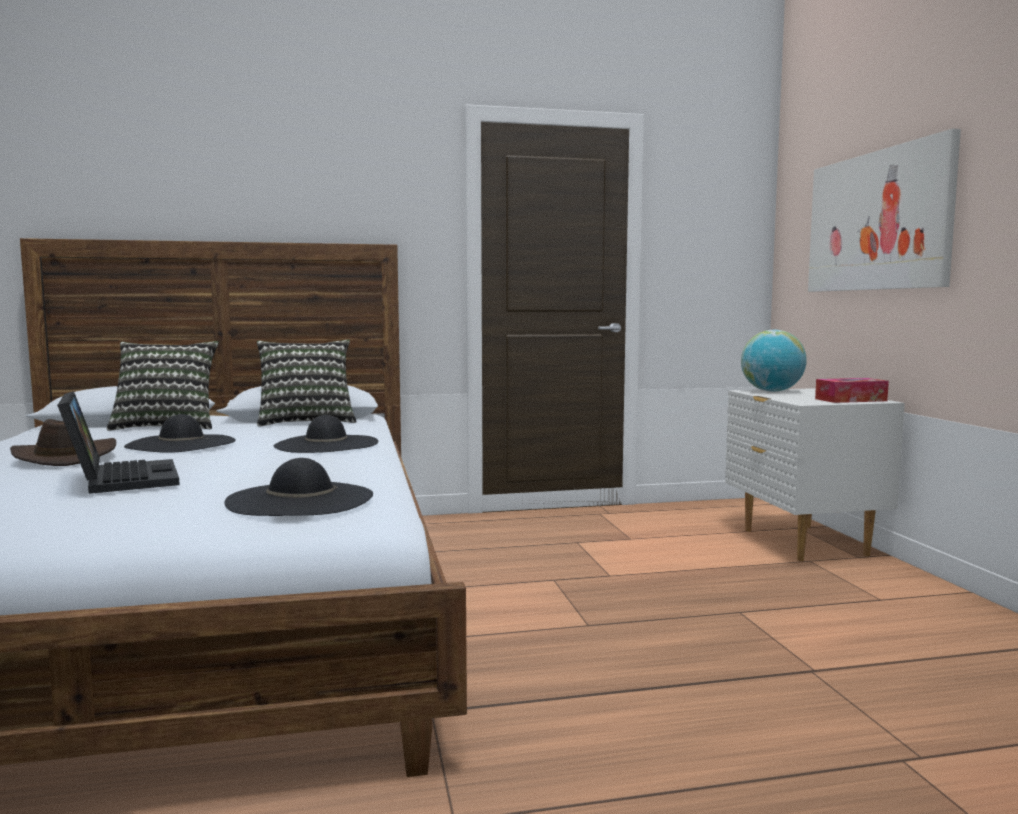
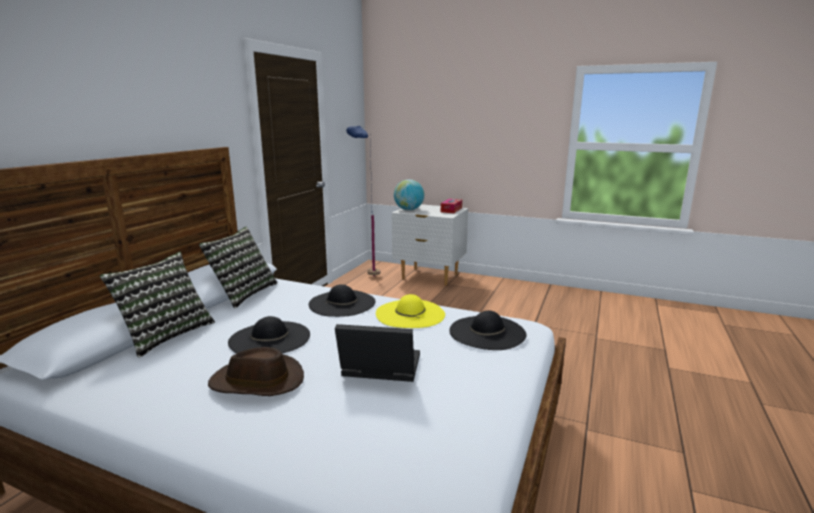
camera: 55 degrees left, 10 degrees up
picture [808,129,961,292] -> none
none -> blue floor lamp [346,126,380,277]
none -> yellow hat [376,294,445,328]

